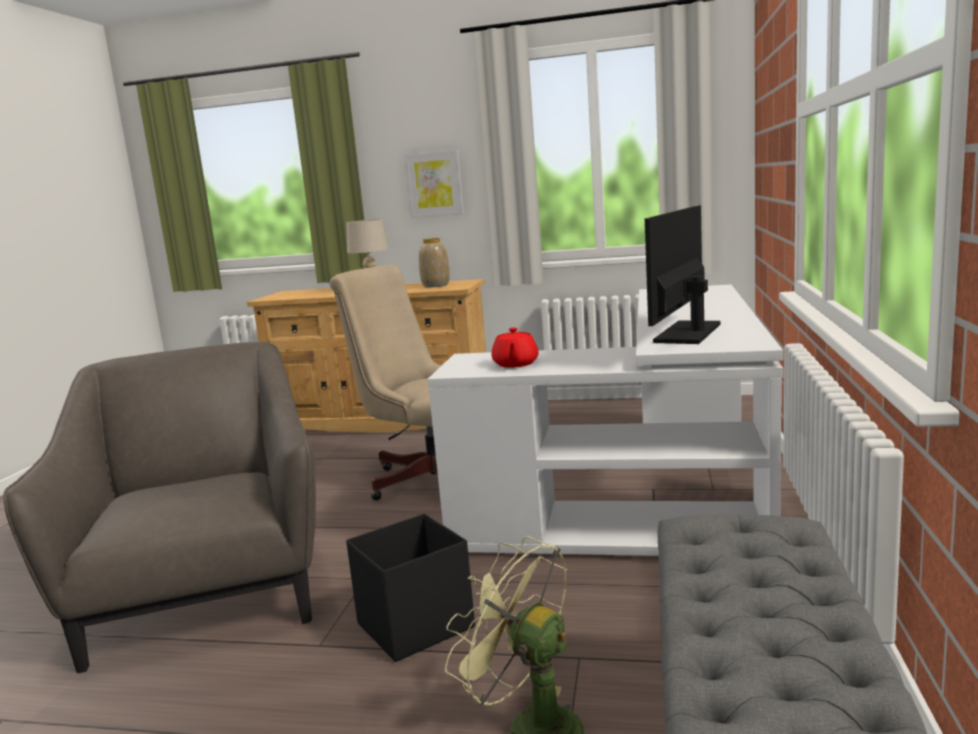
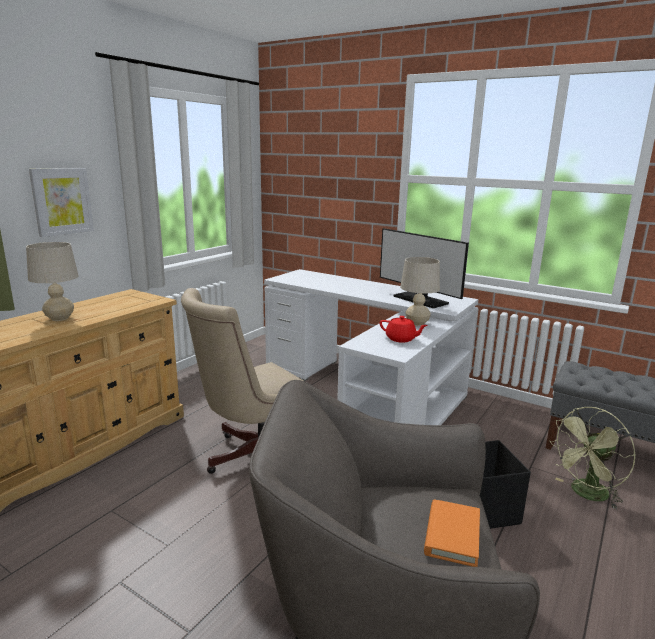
camera: 70 degrees left, 5 degrees up
vase [419,238,450,288] -> none
none -> beige table lamp [400,257,440,326]
none -> orange book [424,499,480,567]

